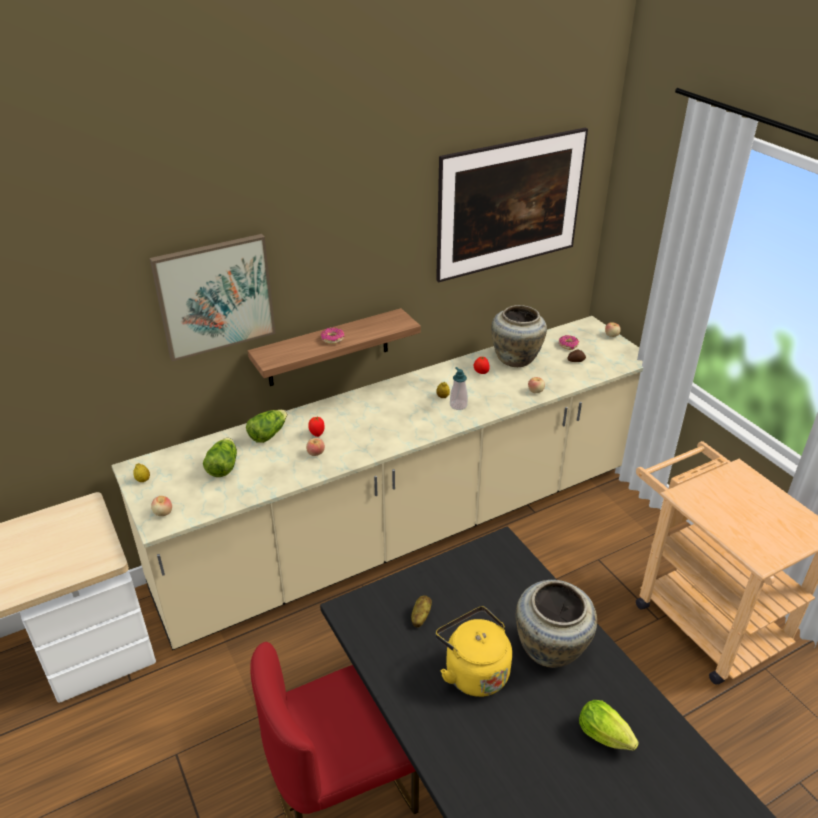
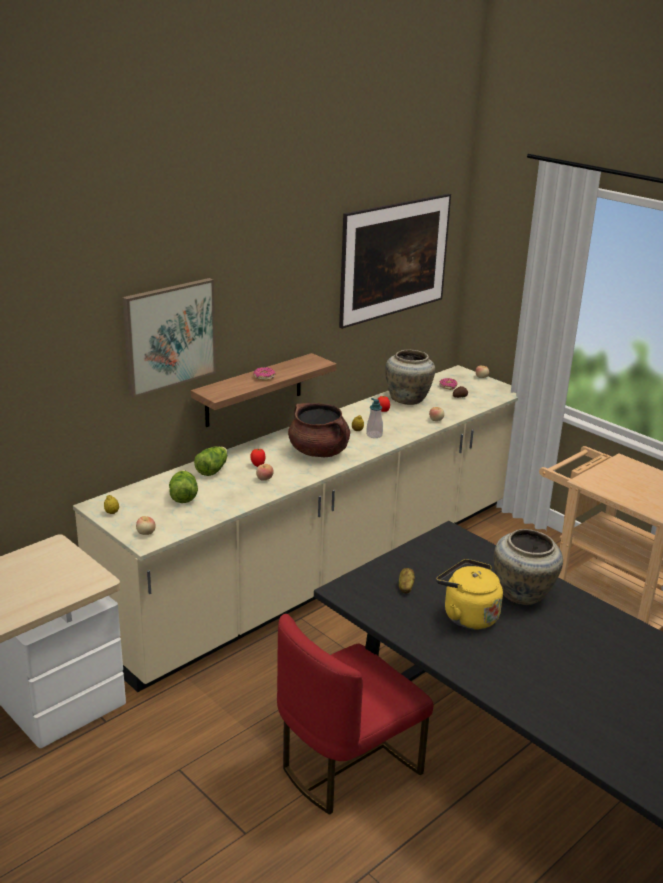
camera: 15 degrees left, 10 degrees down
lettuce [579,700,639,751] -> none
none -> brown cooking pot [288,403,350,457]

